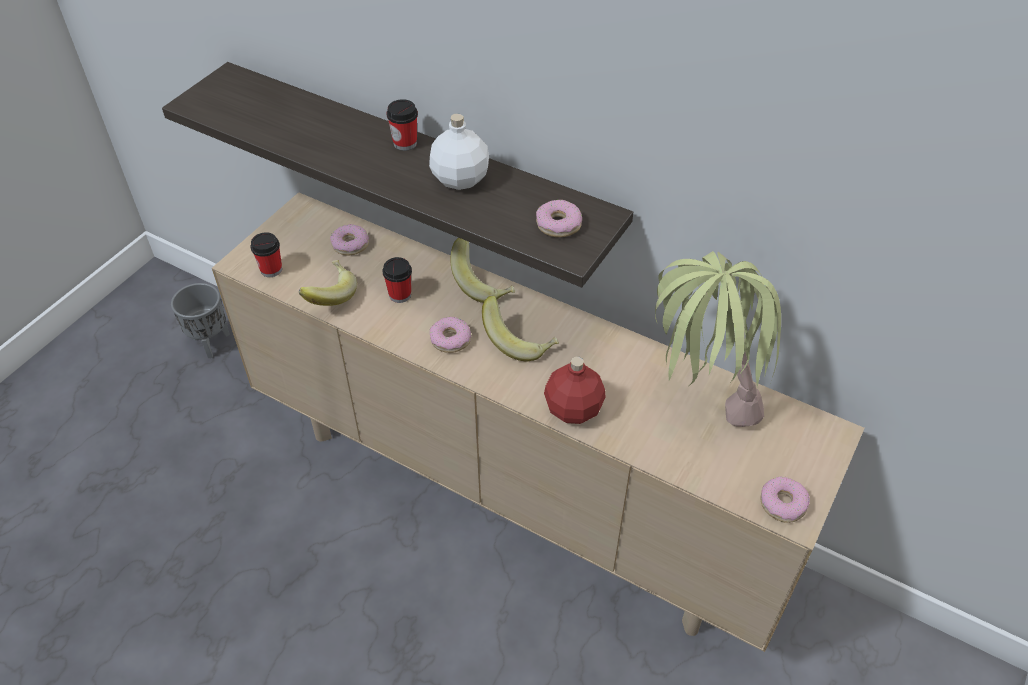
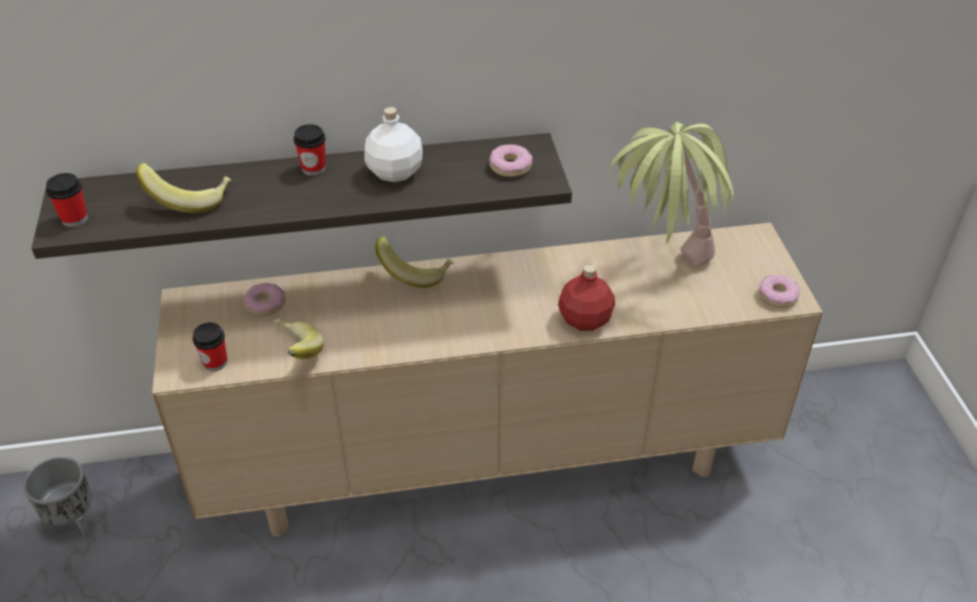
camera: 40 degrees left, 5 degrees down
cup [382,257,412,303] -> cup moved to [46,173,88,227]
donut [430,317,471,353] -> none
banana [482,295,559,362] -> banana moved to [136,163,232,213]

